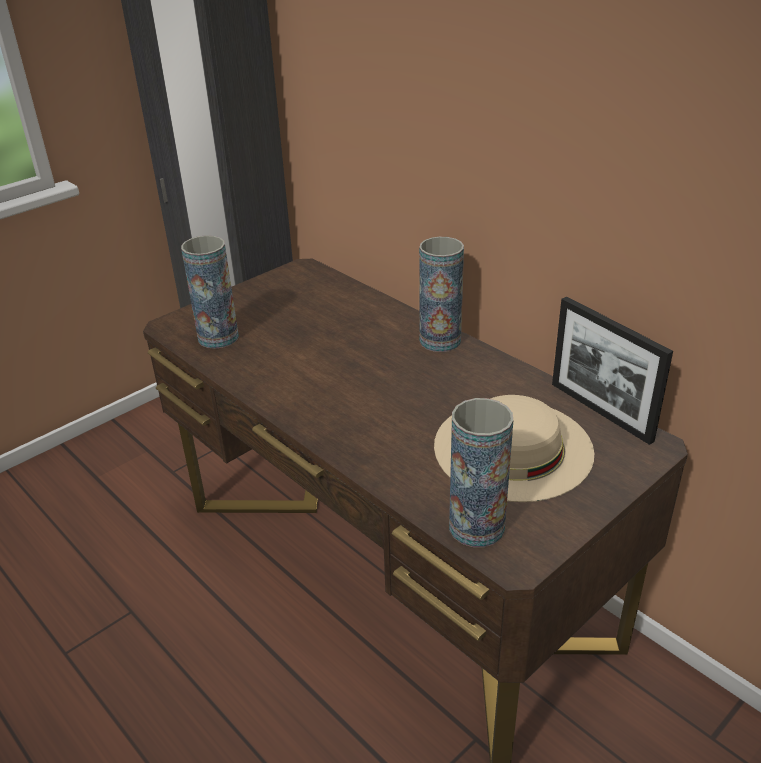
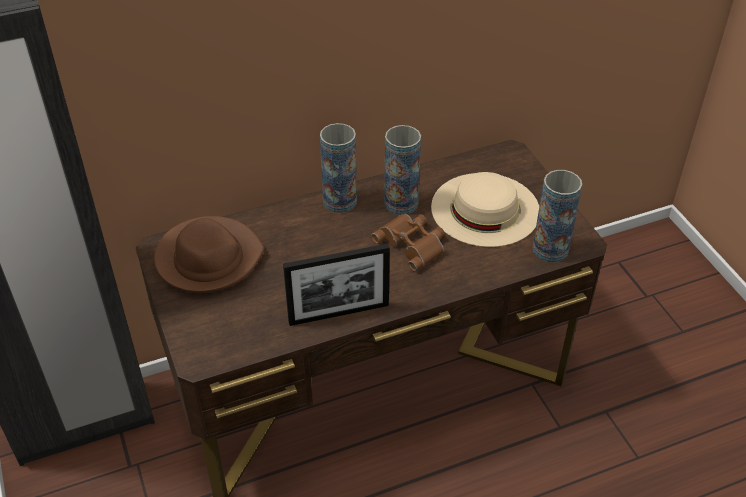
camera: 70 degrees left, 10 degrees up
vase [181,235,239,349] -> vase moved to [384,125,421,215]
picture frame [552,297,673,445] -> picture frame moved to [283,244,390,326]
none -> brown hat [154,216,264,293]
none -> brown binoculars [371,214,445,272]

